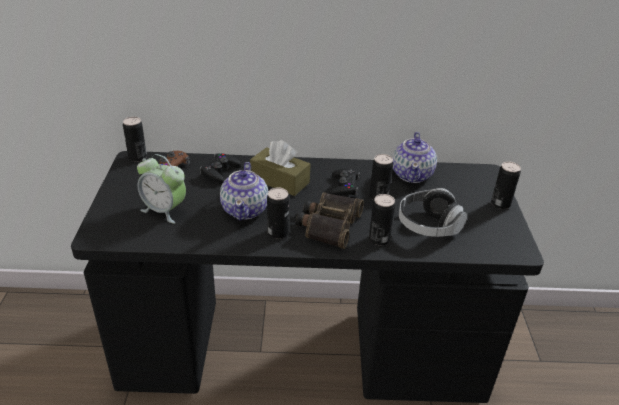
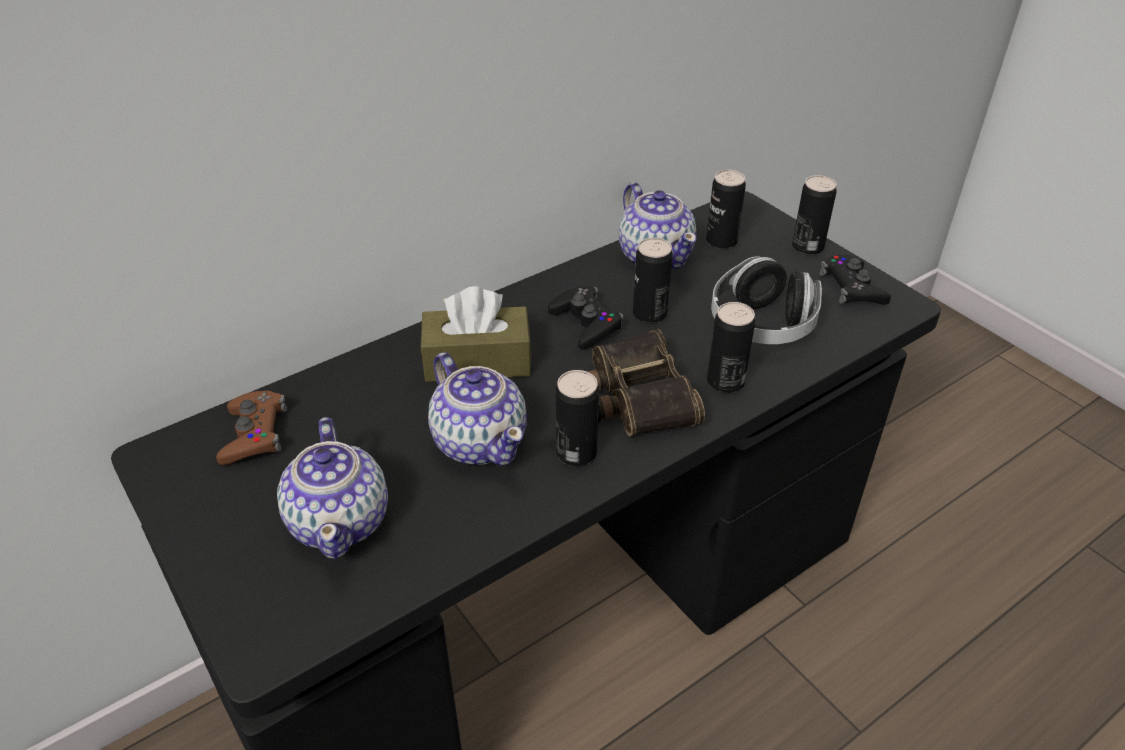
camera: 35 degrees left, 5 degrees up
can [123,117,147,162] -> can moved to [706,170,746,249]
alarm clock [137,154,186,224] -> teapot [277,417,388,559]
black game controller [200,153,241,184] -> black game controller moved to [819,254,891,305]

